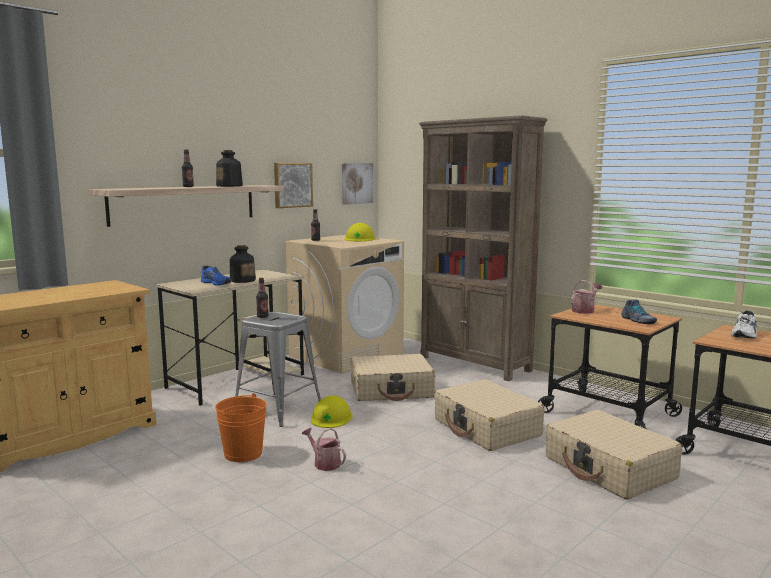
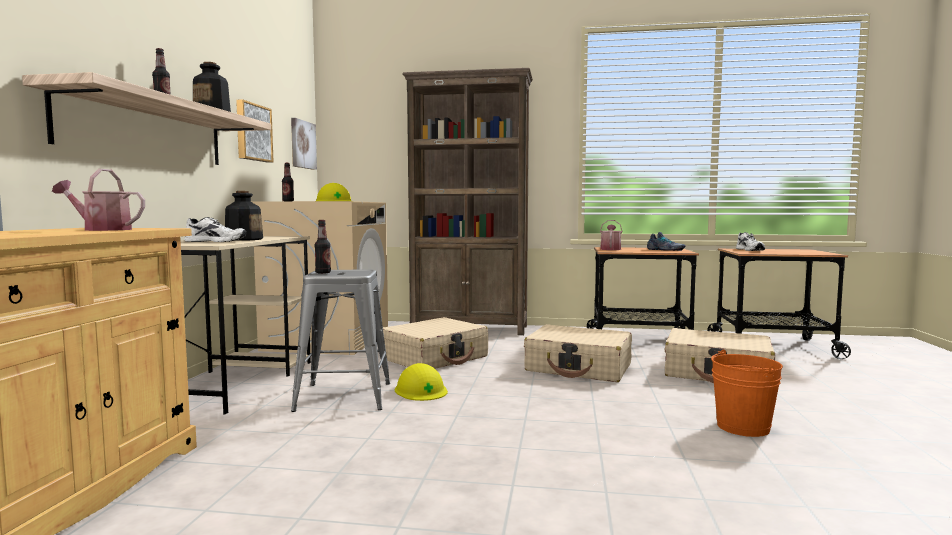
camera: 35 degrees left, 5 degrees down
blue shoe [201,266,231,286] -> white shoe [184,217,247,242]
orange bucket [215,393,266,462] -> orange bucket moved to [711,350,783,437]
watering can [302,428,346,471] -> watering can moved to [52,169,145,231]

